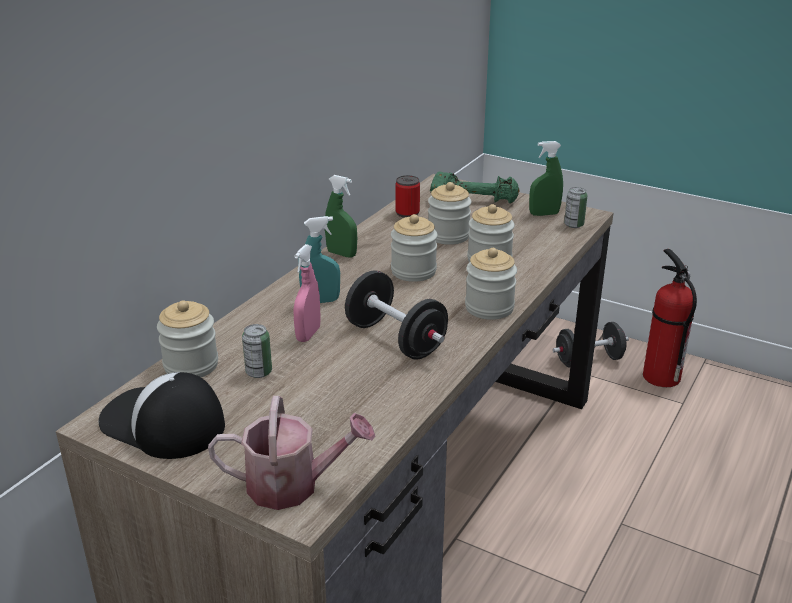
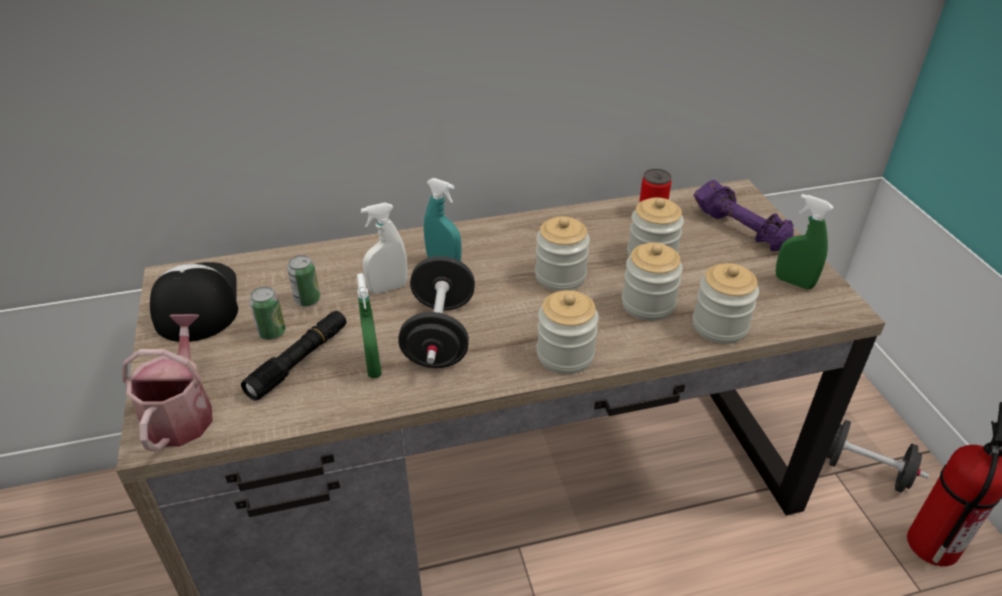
camera: 45 degrees right, 10 degrees up
jar [157,300,218,377] -> jar moved to [693,263,759,344]
watering can [208,396,375,510] -> watering can turned 135 degrees counterclockwise [122,314,213,451]
pink spray bottle [293,244,321,342] -> white spray bottle [361,203,408,294]
green spray bottle [325,175,357,257] -> green spray bottle moved to [357,273,382,378]
green dumbbell [430,171,519,204] -> purple dumbbell [694,180,794,251]
can [564,187,587,228] -> can moved to [250,287,285,340]
none -> black flashlight [241,311,347,401]

